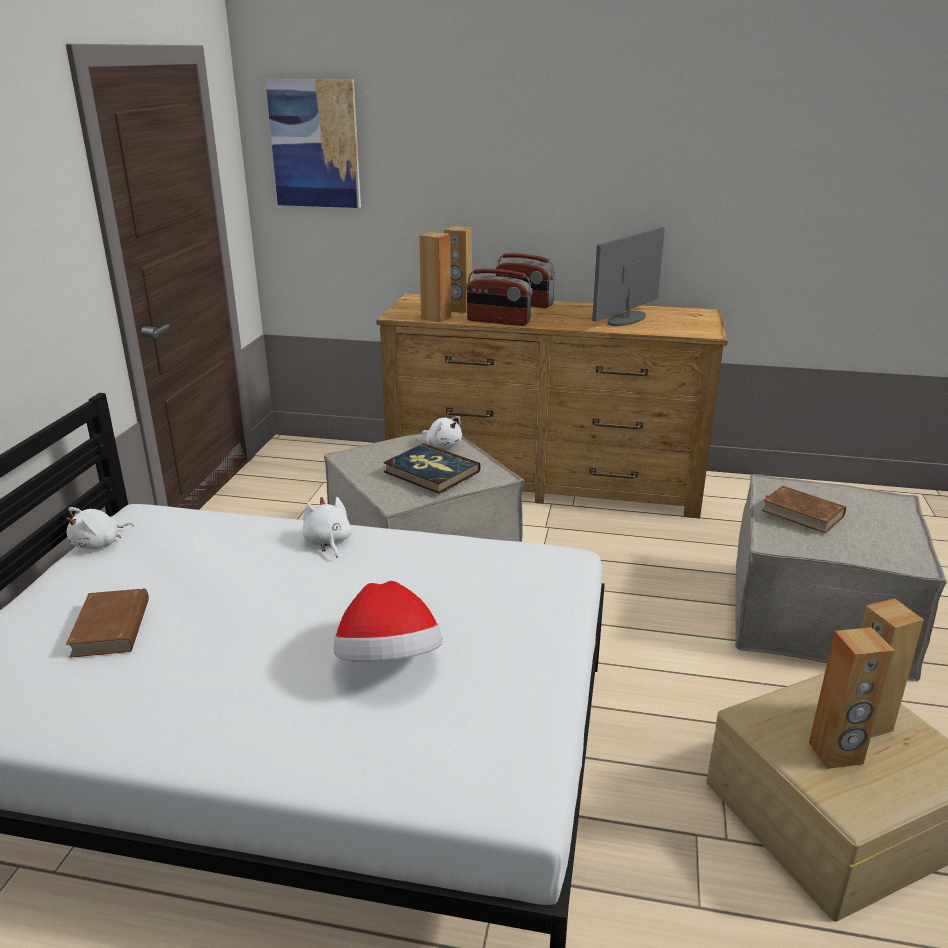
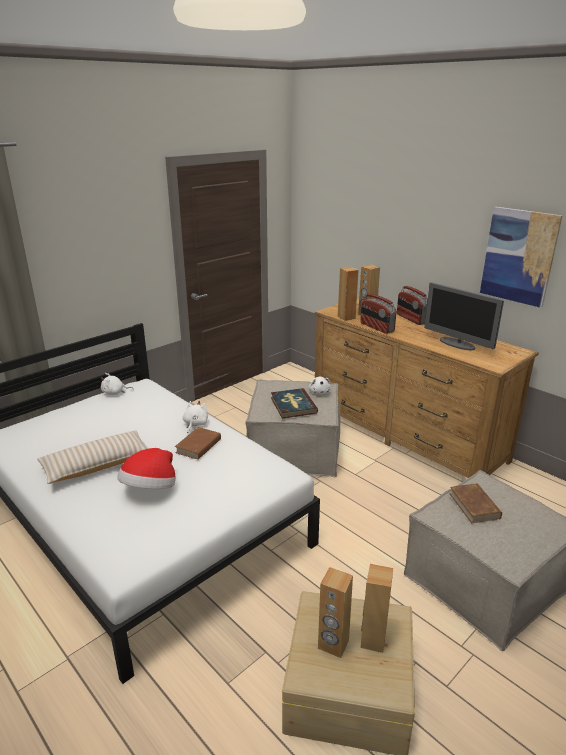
camera: 35 degrees right, 0 degrees up
brown book [66,588,149,658] -> brown book moved to [175,427,221,460]
picture [265,79,361,208] -> picture moved to [480,207,563,308]
monitor [592,227,665,326] -> monitor turned 120 degrees counterclockwise [424,282,504,350]
none -> beige pillow [37,431,149,484]

